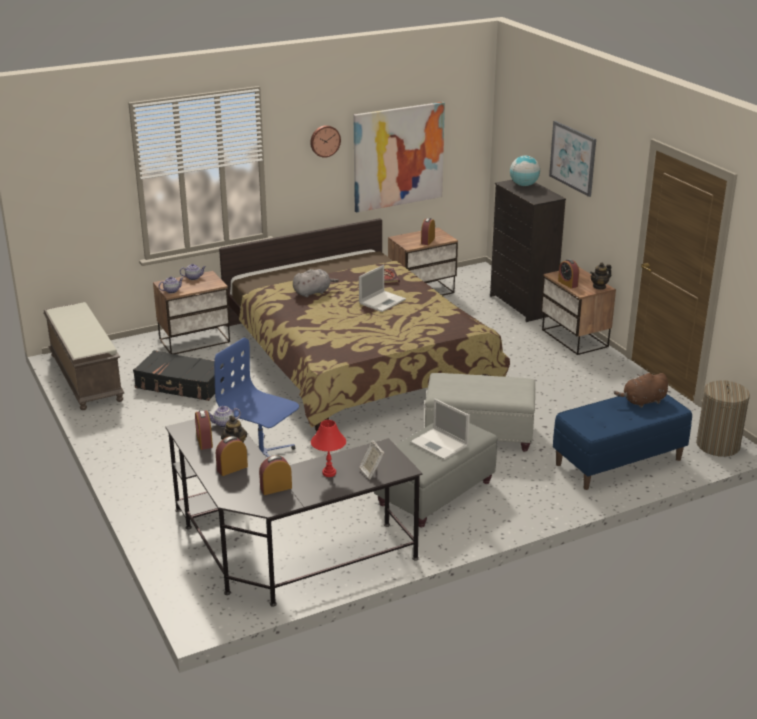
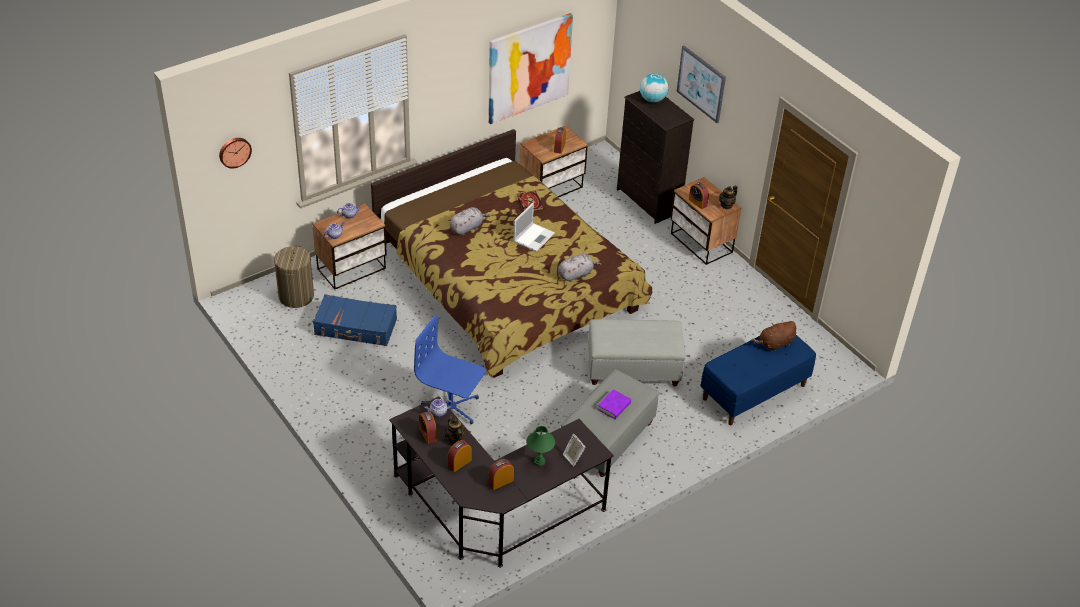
camera: 10 degrees left, 15 degrees up
brown bench [43,302,124,410] -> none
black suitcase [133,350,224,401] -> blue suitcase [313,294,397,346]
wall clock [310,125,341,158] -> wall clock moved to [219,138,252,168]
red table lamp [311,420,346,477] -> green table lamp [526,426,555,466]
laptop [410,399,470,460] -> purple book [597,389,631,419]
laundry basket [696,380,750,457] -> laundry basket moved to [274,245,314,308]
none -> grey plush toy [558,254,602,282]

